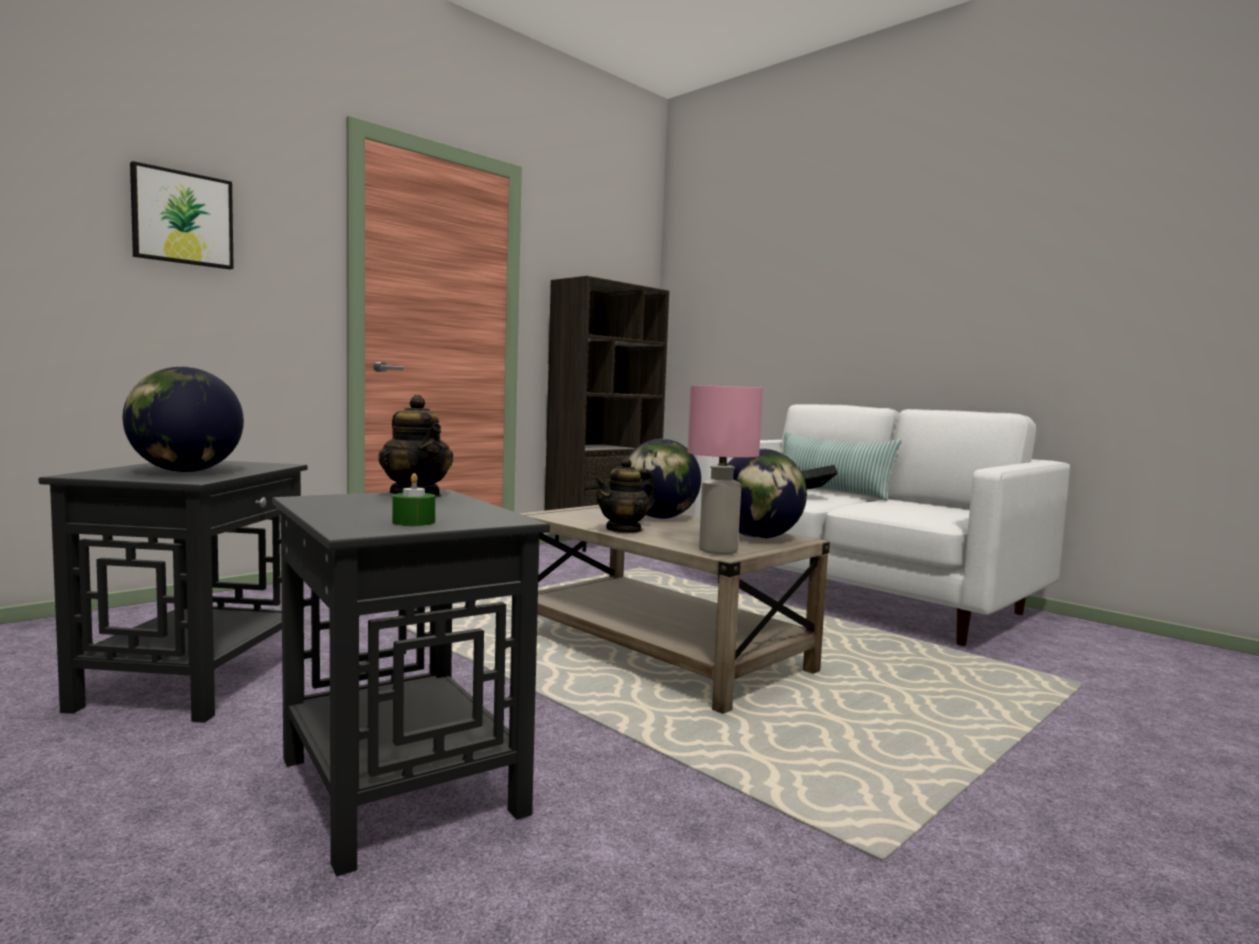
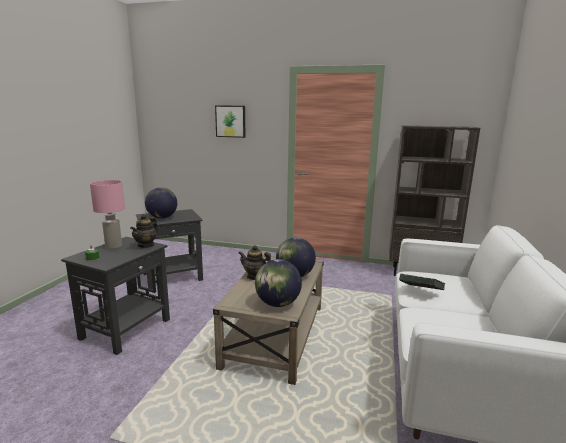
camera: 60 degrees right, 10 degrees up
pink table lamp [688,385,763,554] -> pink table lamp moved to [90,180,125,249]
pillow [783,432,902,501] -> none

